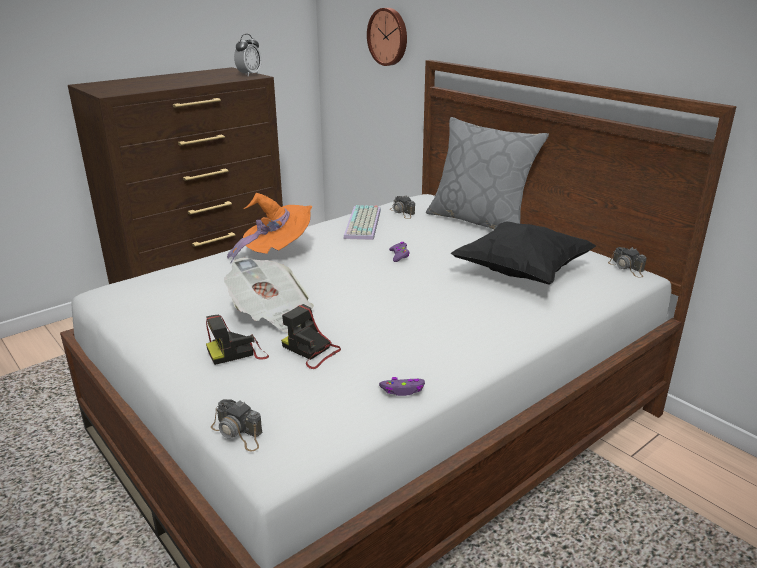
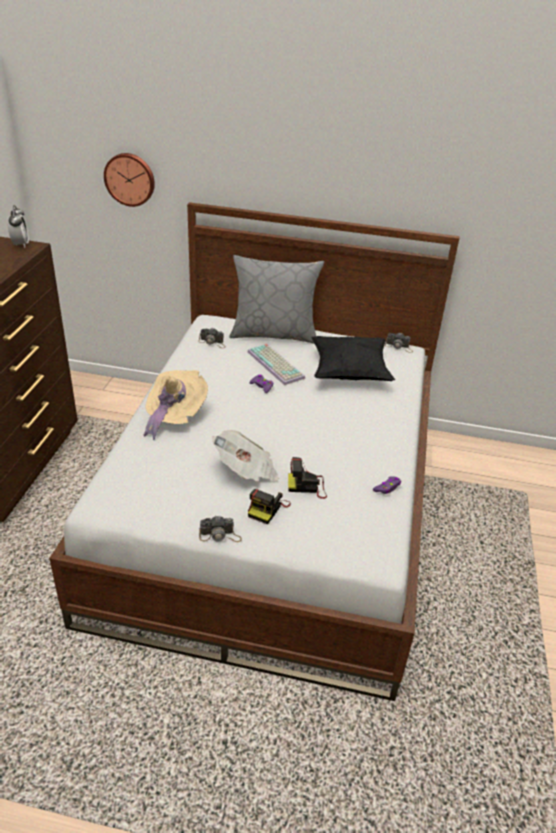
camera: 40 degrees left, 10 degrees up
camera [211,399,263,451] -> camera moved to [199,516,242,542]
orange hat [227,193,313,263] -> beige hat [143,370,208,440]
keyboard [343,205,381,240] -> keyboard moved to [248,344,305,385]

